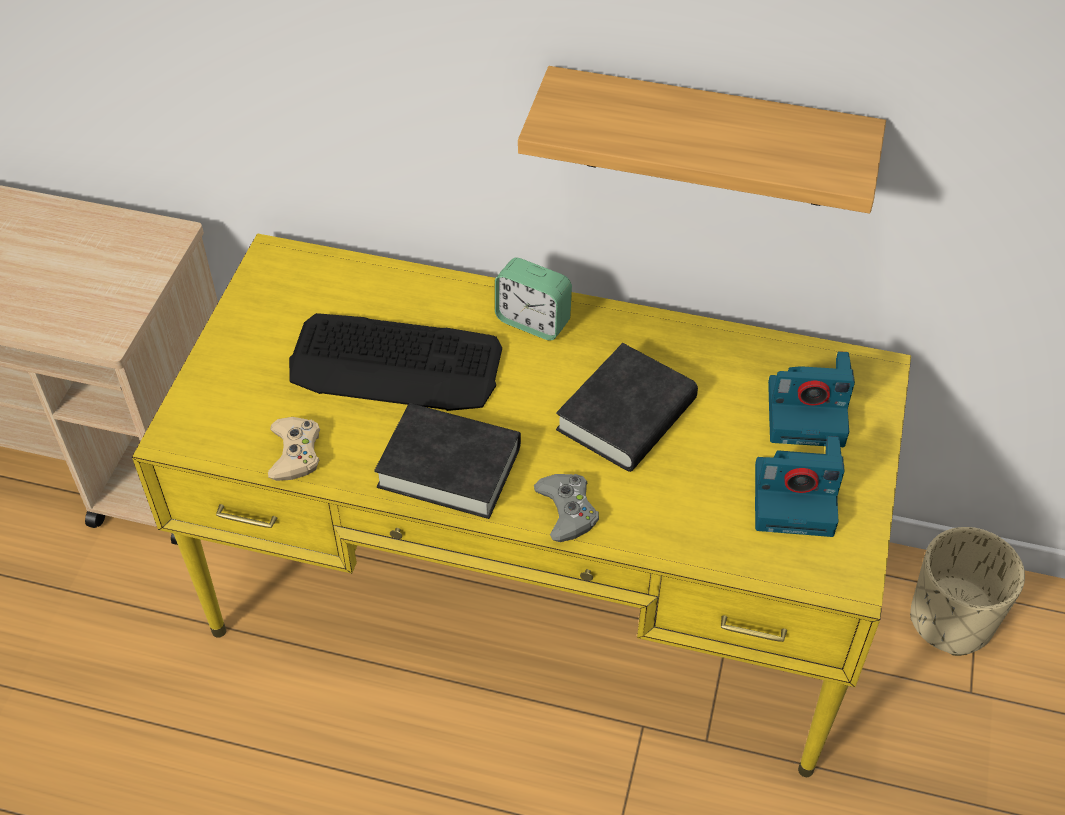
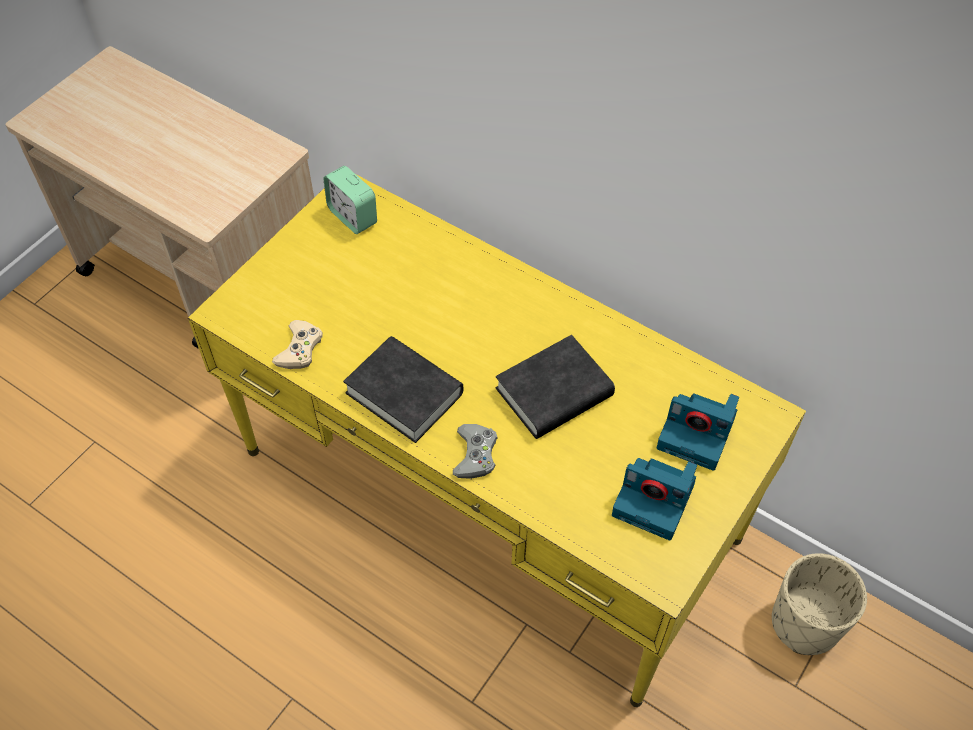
camera: 20 degrees right, 5 degrees up
keyboard [289,313,502,411] -> none
alarm clock [495,258,572,341] -> alarm clock moved to [323,166,377,234]
shelf [518,66,886,213] -> none

